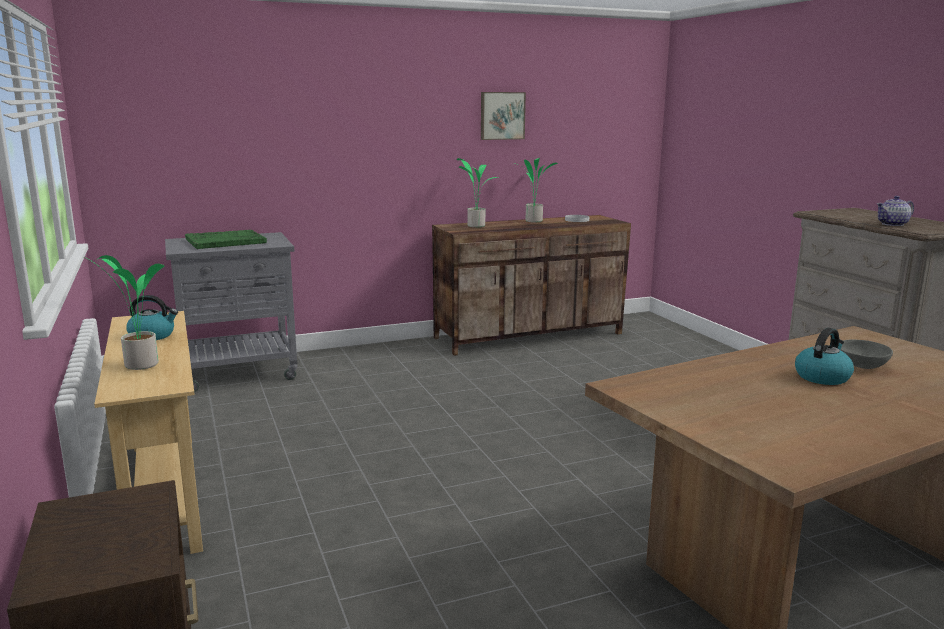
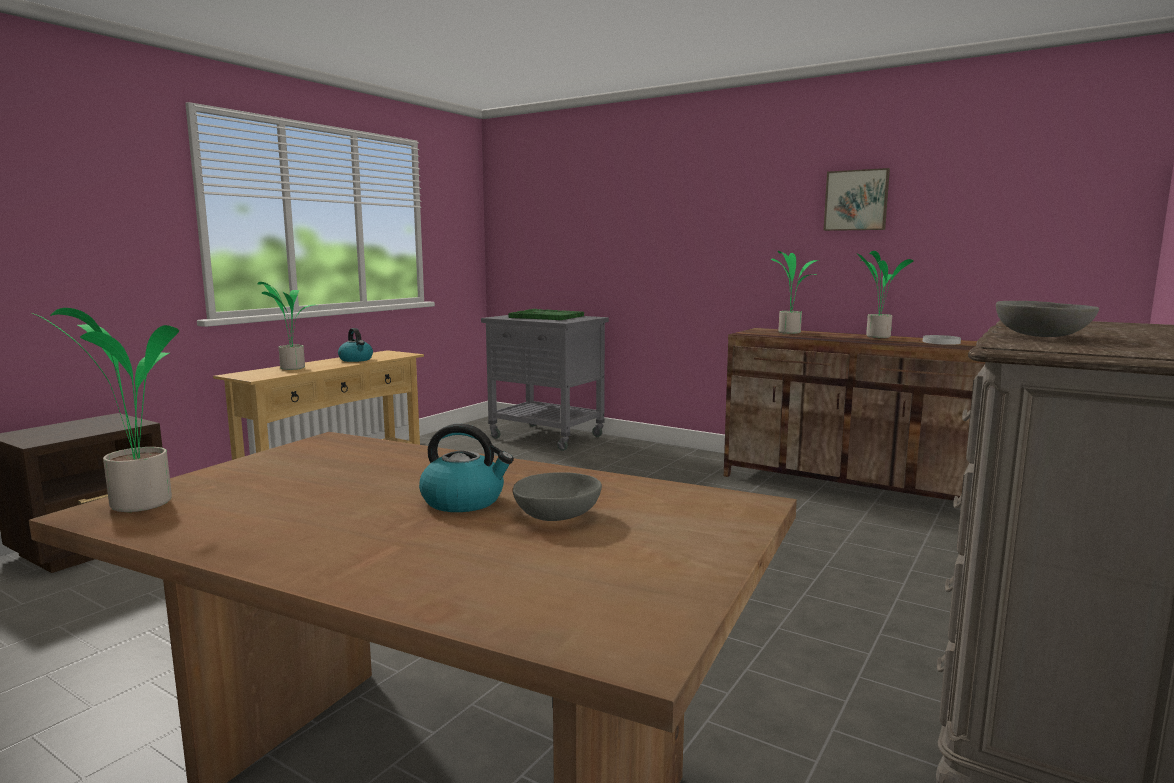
camera: 55 degrees right, 5 degrees down
teapot [877,196,914,226] -> grey bowl [996,301,1099,337]
none -> potted plant [32,308,179,512]

